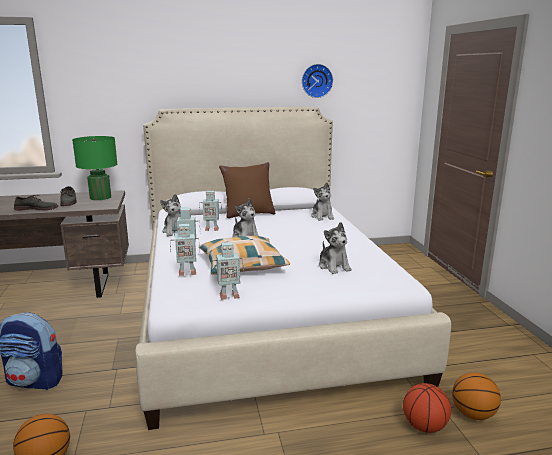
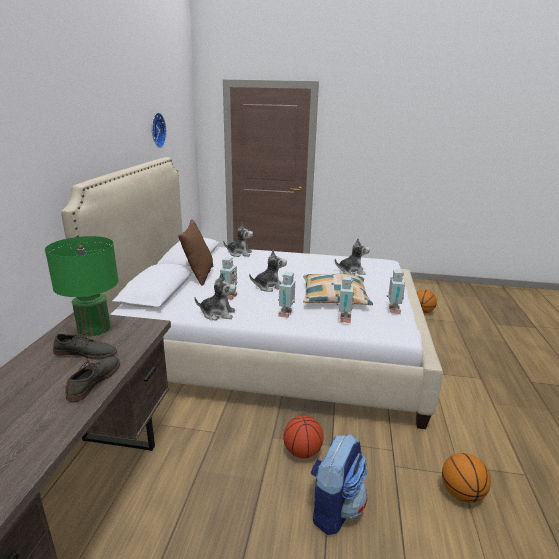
camera: 70 degrees left, 5 degrees up
basketball [403,383,451,433] -> basketball moved to [283,415,323,458]

